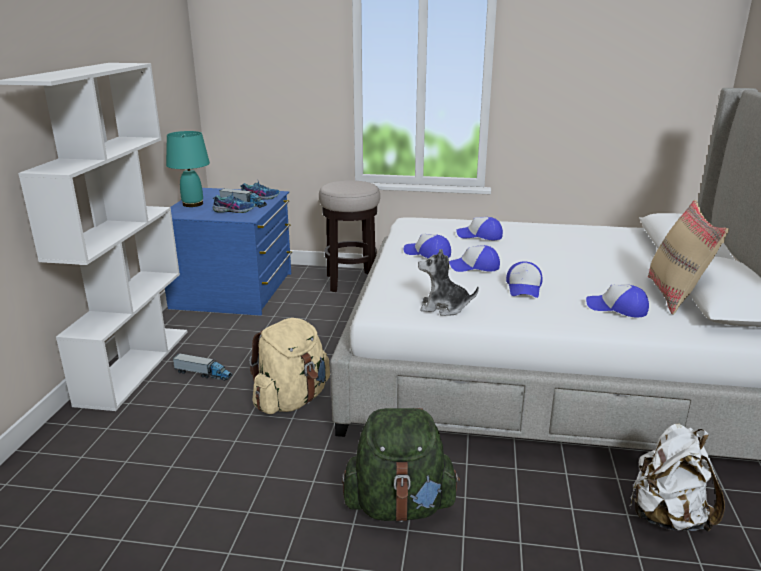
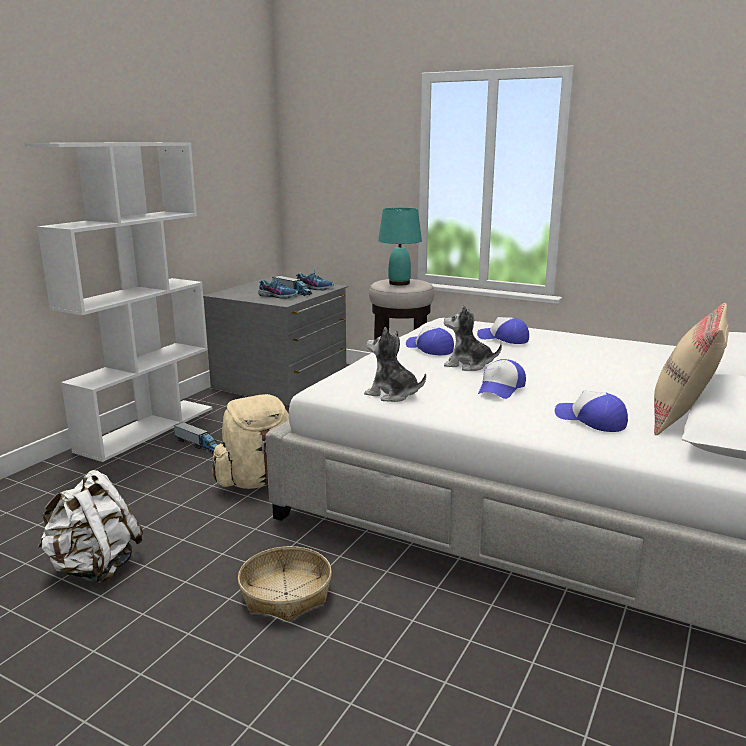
camera: 20 degrees right, 5 degrees down
blue dresser [165,188,292,316] -> grey dresser [203,277,348,405]
turquoise table lamp [166,131,210,207] -> turquoise table lamp moved to [378,207,422,285]
green backpack [342,408,460,522] -> basket [238,546,332,621]
cap [449,245,500,272] -> plush toy [444,305,502,371]
white backpack [630,424,725,532] -> white backpack moved to [37,470,143,584]

